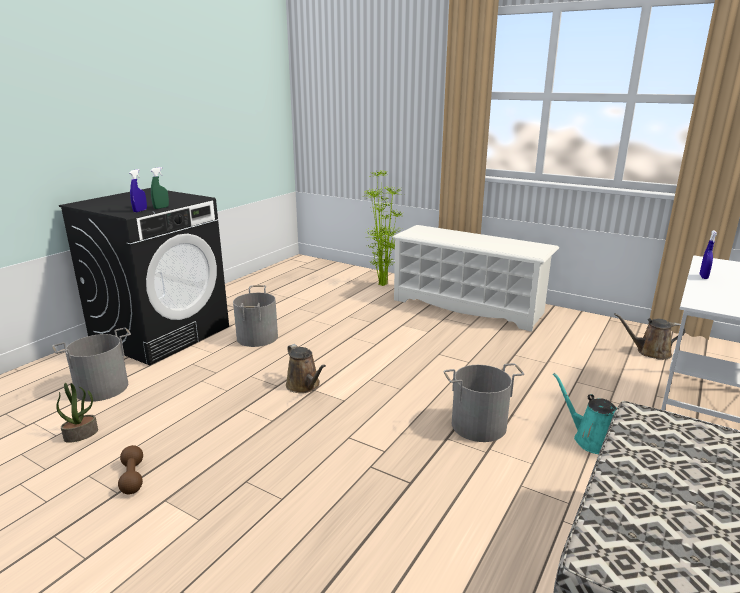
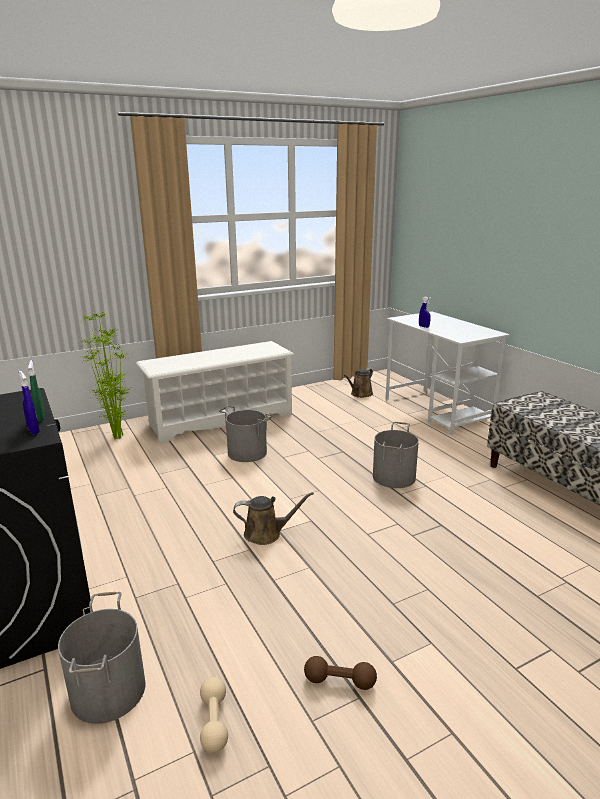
camera: 60 degrees left, 0 degrees up
potted plant [56,383,98,443] -> beige dumbbell [200,677,228,753]
grey bucket [233,285,278,347] -> grey bucket moved to [219,406,273,462]
turquoise watering can [553,373,617,454] -> none

